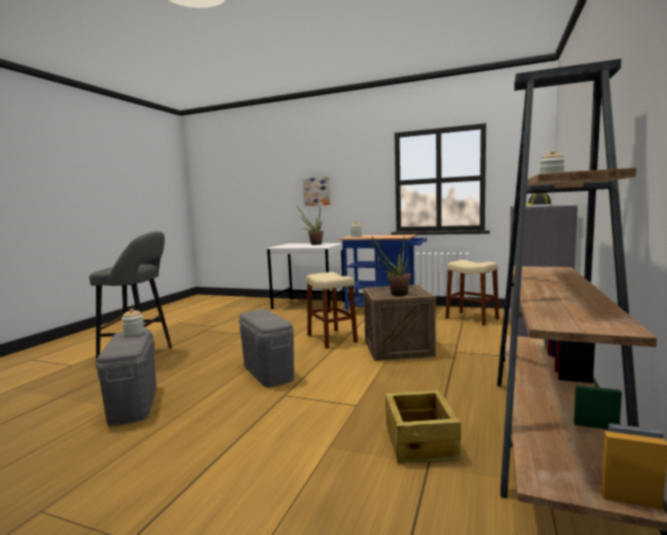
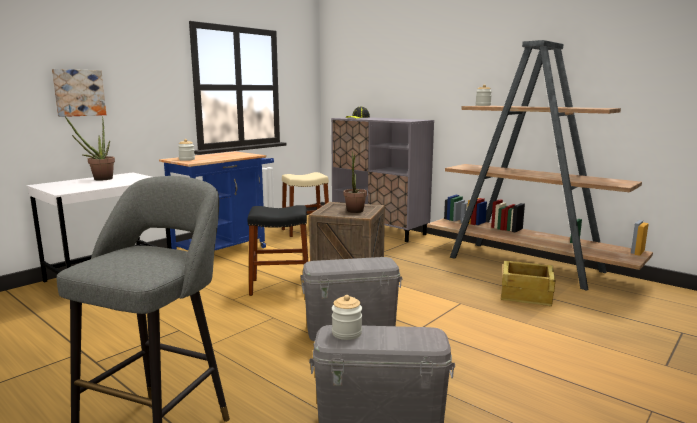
camera: 70 degrees left, 5 degrees up
beige stool [306,272,358,348] -> black stool [248,205,308,296]

